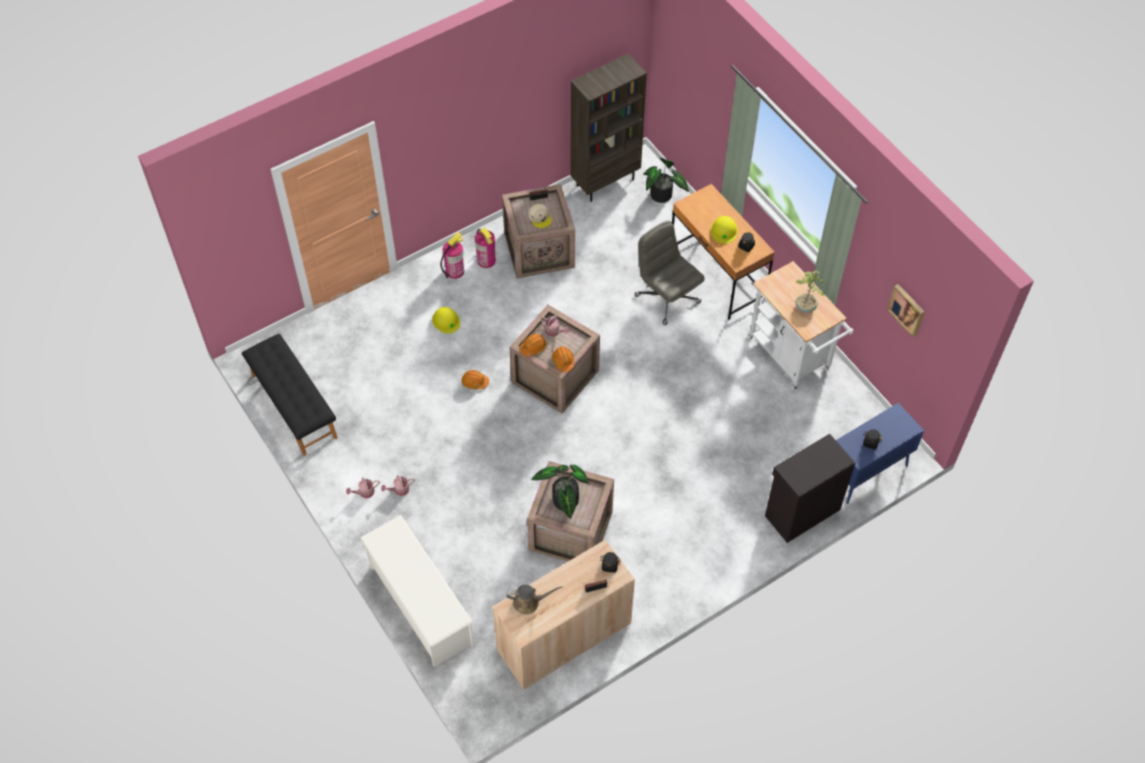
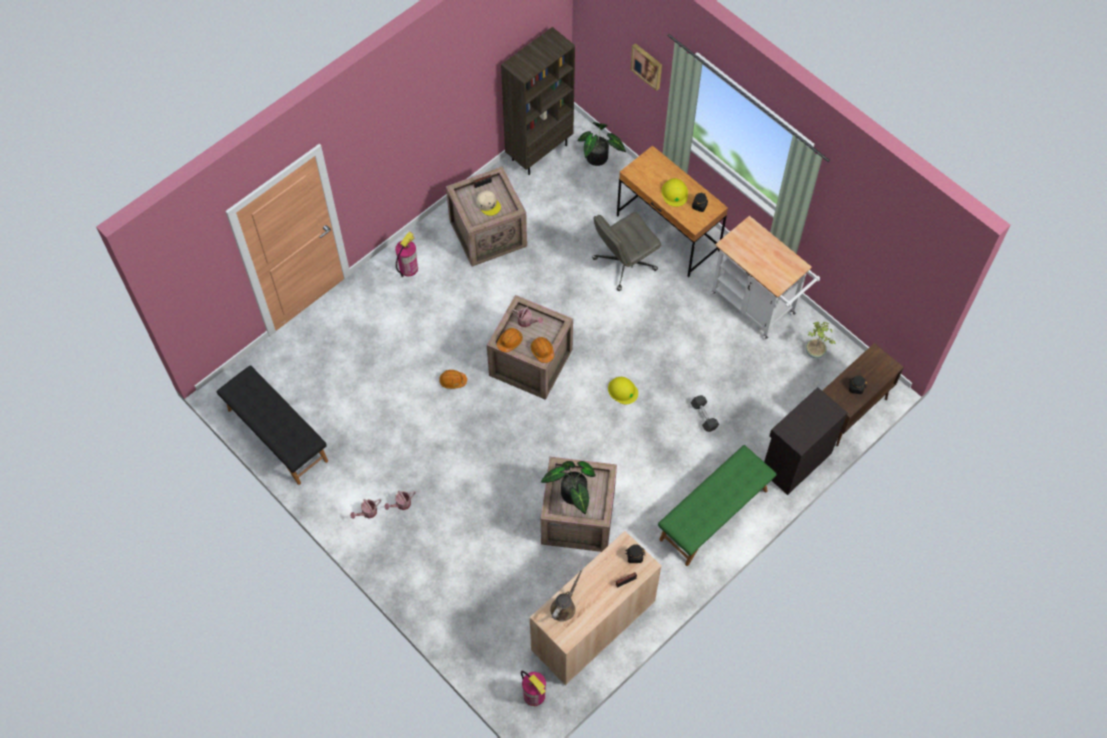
camera: 10 degrees left, 5 degrees up
white shoe rack [360,515,474,667] -> none
yellow hard hat [432,307,460,334] -> yellow hard hat moved to [608,377,638,404]
fire extinguisher [475,228,496,268] -> fire extinguisher moved to [521,671,546,706]
brown watering can [506,585,562,614] -> brown watering can turned 45 degrees counterclockwise [550,569,583,622]
grey office chair [635,220,705,325] -> grey office chair turned 75 degrees counterclockwise [592,212,661,291]
potted plant [795,271,824,313] -> potted plant moved to [806,322,836,358]
blue cabinet [836,403,924,504] -> brown cabinet [823,343,904,446]
picture [887,284,925,337] -> picture moved to [630,43,662,91]
none -> green bench [658,445,777,566]
none -> grey dumbbell [691,395,719,432]

